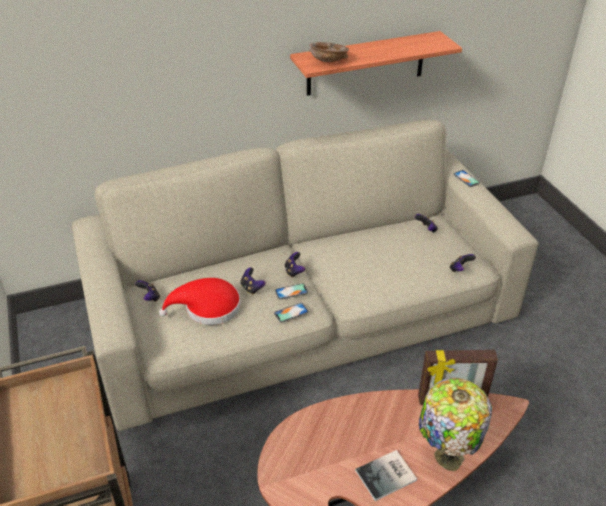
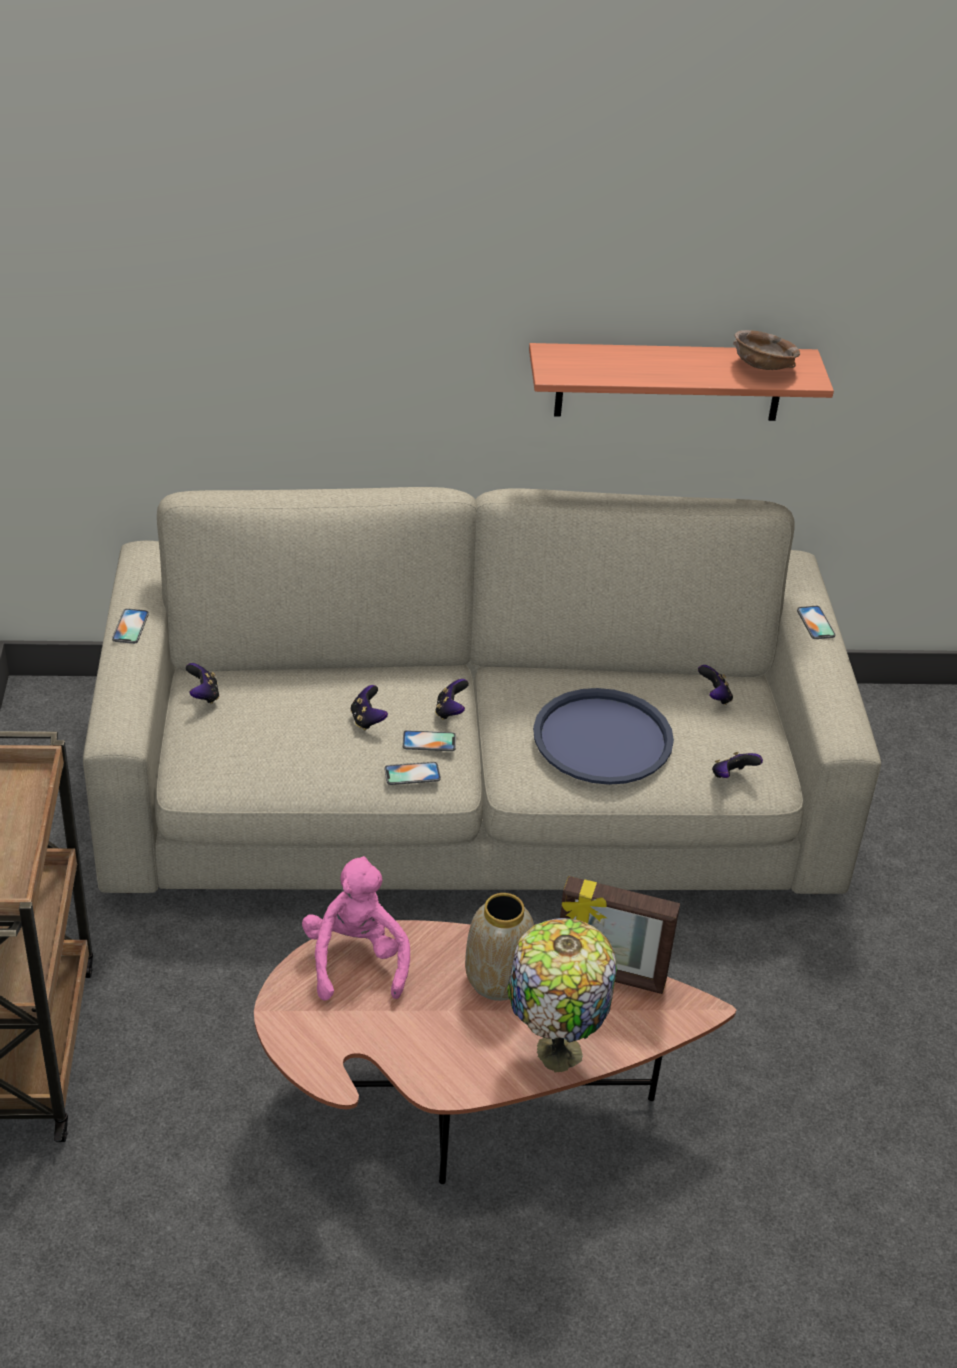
camera: 15 degrees right, 0 degrees up
red hat [159,278,241,325] -> none
brown bowl [309,42,349,62] -> brown bowl moved to [733,330,800,370]
book [355,450,417,501] -> none
none -> phone [112,608,149,644]
none -> pink plush toy [302,856,410,1001]
none -> vase [465,893,534,1001]
none -> blue tray [533,688,674,785]

